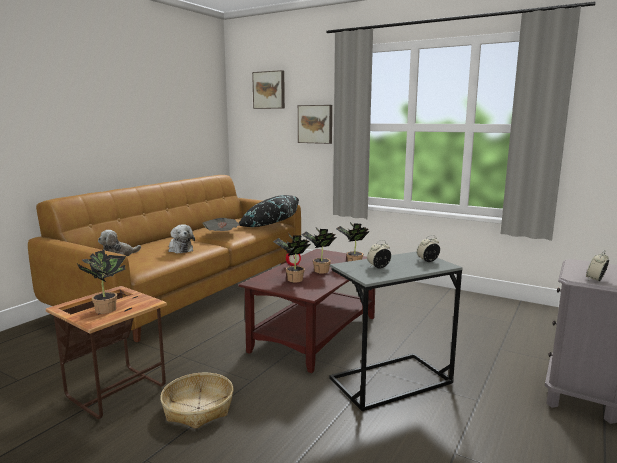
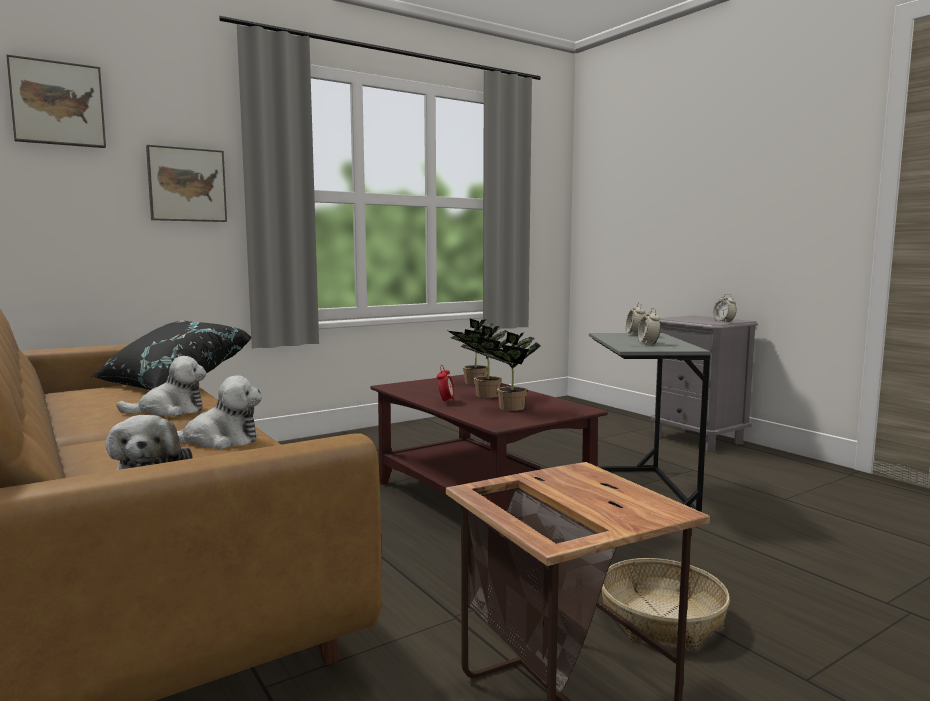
camera: 65 degrees left, 5 degrees down
potted plant [77,250,126,314] -> none
newspaper [202,218,240,231] -> plush toy [116,356,207,416]

